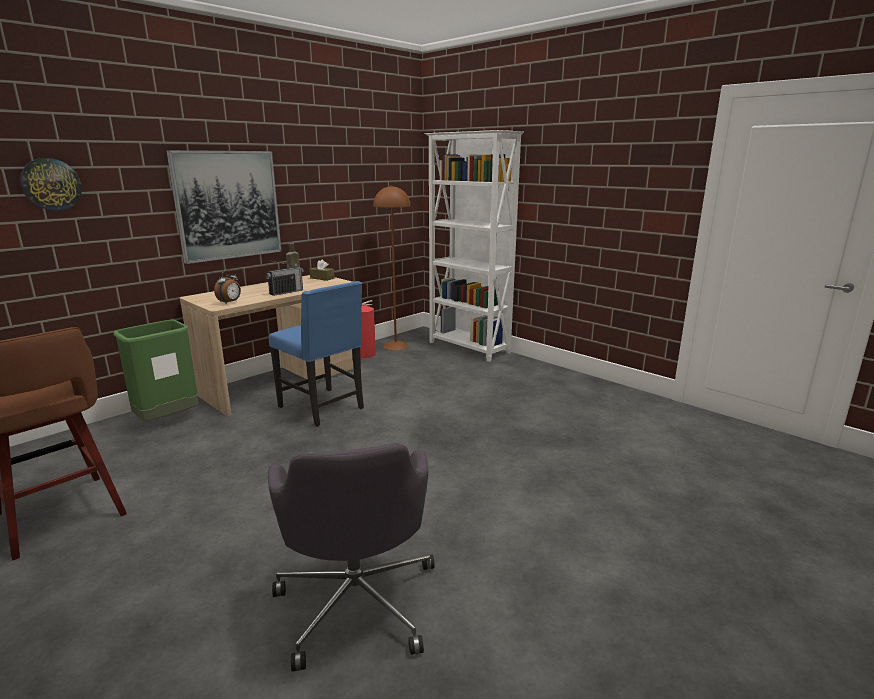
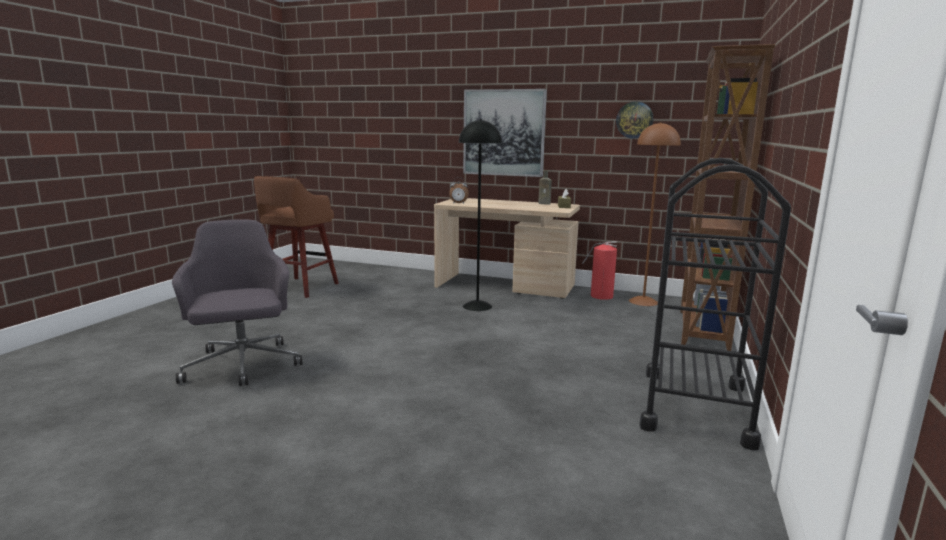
camera: 65 degrees right, 5 degrees down
wall clock [20,158,82,211] -> wall clock moved to [616,101,653,139]
green trash can [114,320,199,421] -> none
radio [266,261,304,296] -> none
grey office chair [268,443,435,672] -> grey office chair turned 105 degrees clockwise [172,219,302,386]
blue chair [269,281,364,427] -> black floor lamp [459,119,502,311]
white bookcase [425,130,524,362] -> brown bookcase [680,44,775,351]
none -> black cart [639,158,791,450]

